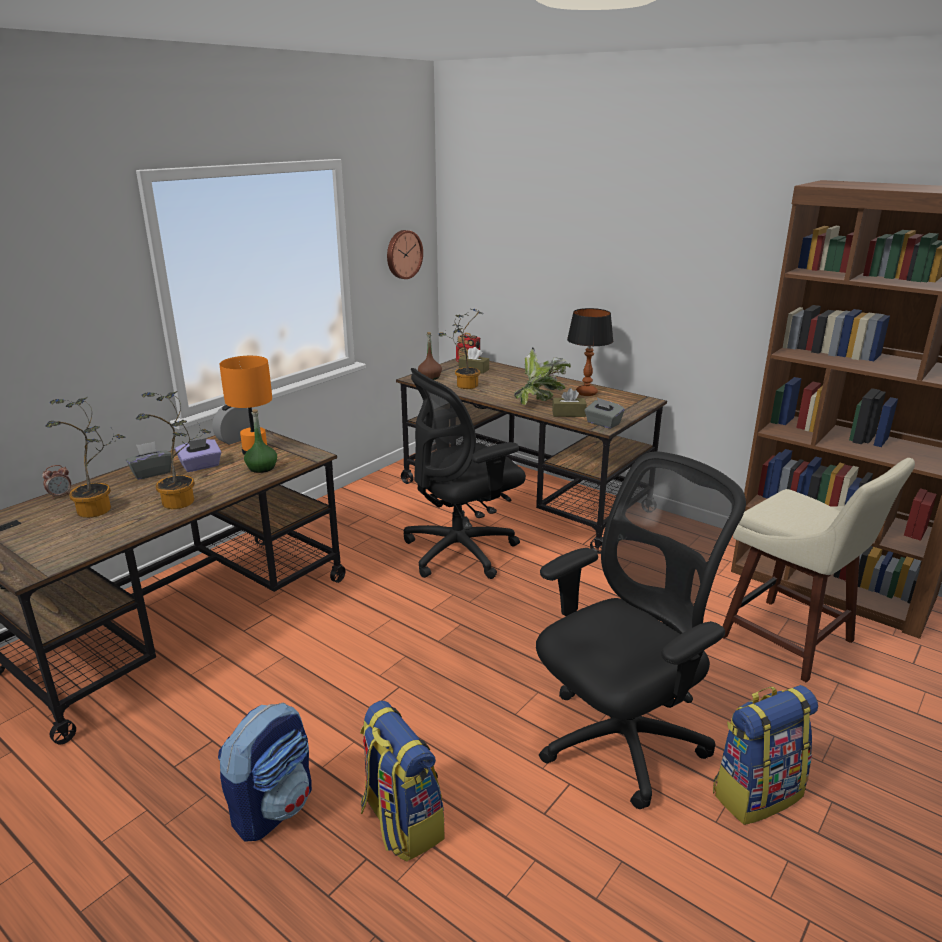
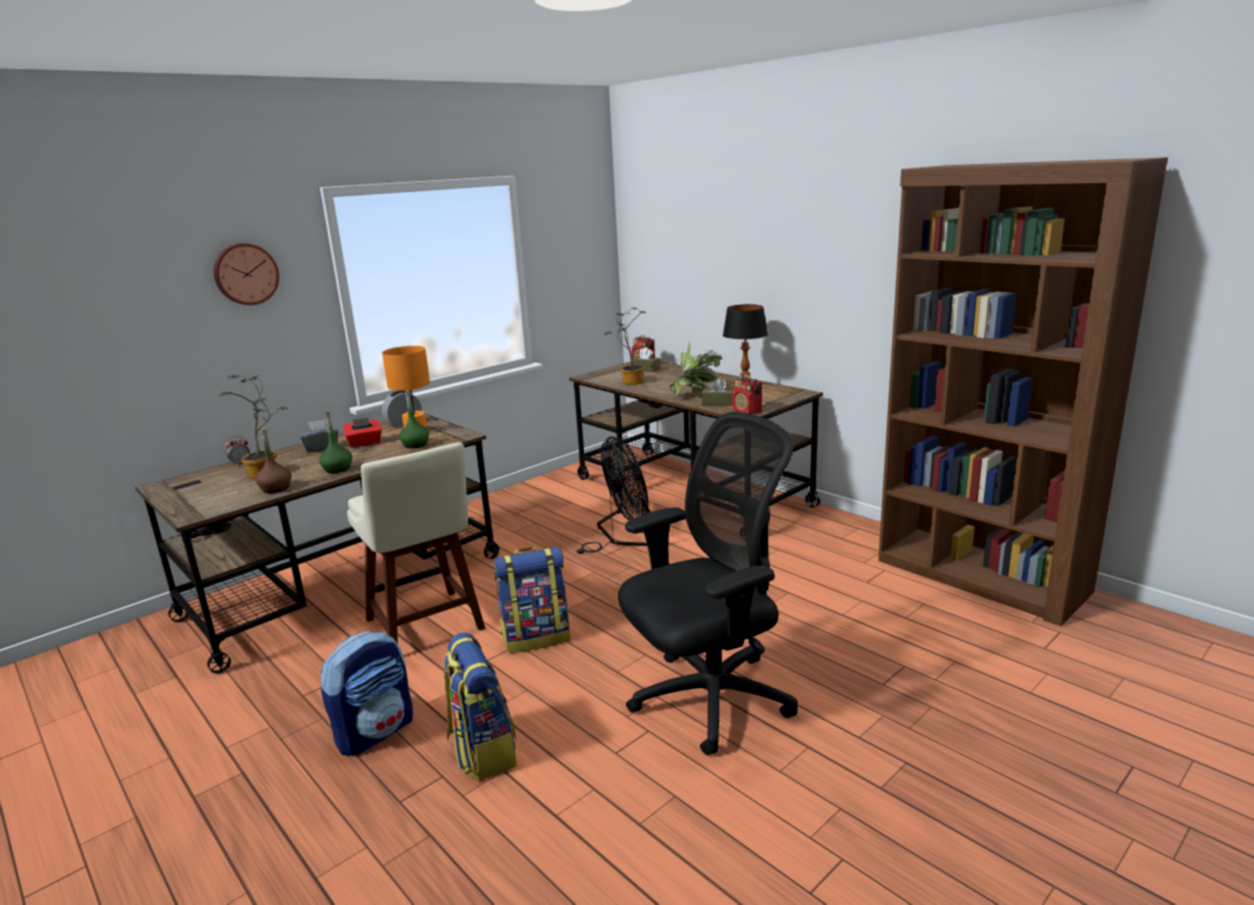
camera: 10 degrees right, 5 degrees down
potted plant [136,391,211,509] -> green bottle [319,412,352,473]
purple tissue box [175,438,221,472] -> red tissue box [342,417,382,448]
wall clock [387,230,423,279] -> wall clock moved to [214,243,279,305]
black office chair [404,368,526,579] -> black fan [575,437,650,554]
brown bottle [418,332,442,380] -> brown bottle moved to [256,428,291,493]
grey tissue box [584,398,625,429] -> radio [732,375,762,414]
backpack [713,685,818,825] -> backpack moved to [494,547,570,653]
beige stool [722,458,915,683] -> beige stool moved to [347,442,486,644]

